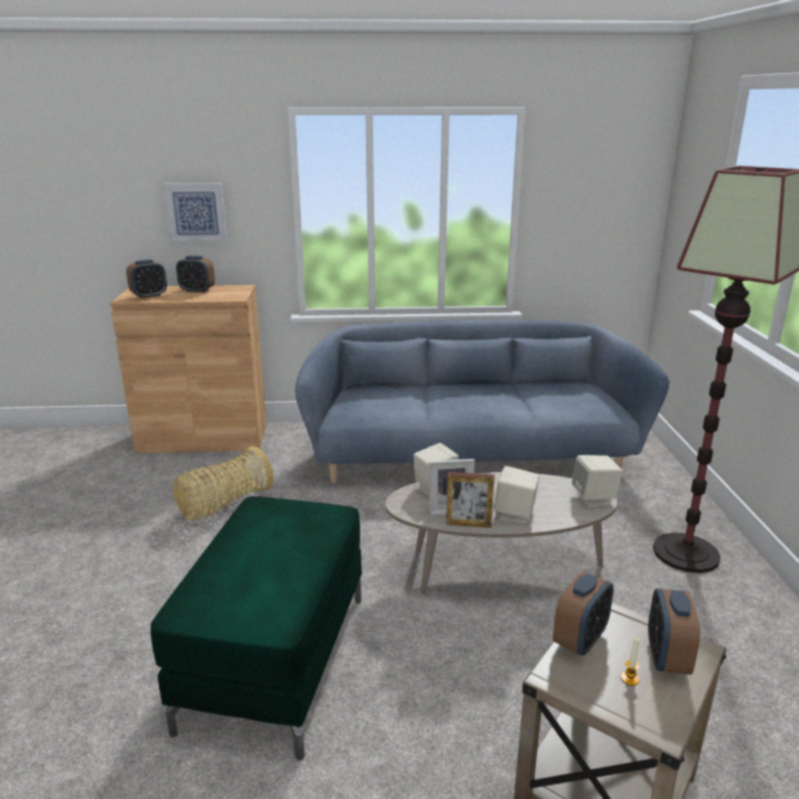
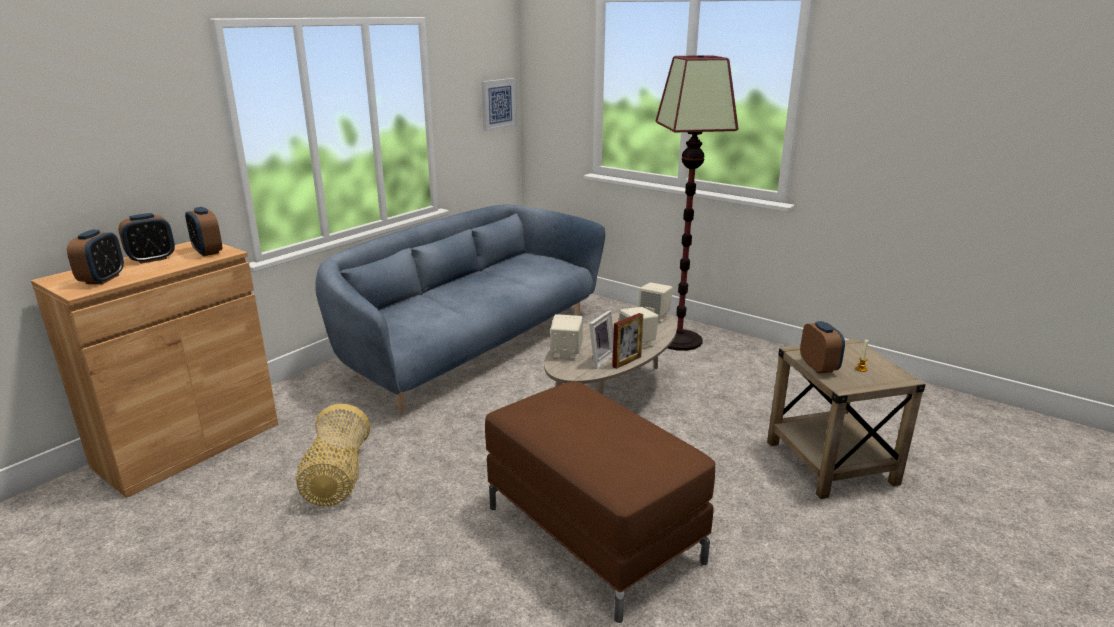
camera: 50 degrees left, 0 degrees up
green ottoman [151,496,362,760] -> brown ottoman [485,381,715,623]
picture [163,183,228,242] -> picture moved to [481,78,517,132]
alarm clock [648,588,700,675] -> alarm clock moved to [185,207,222,256]

